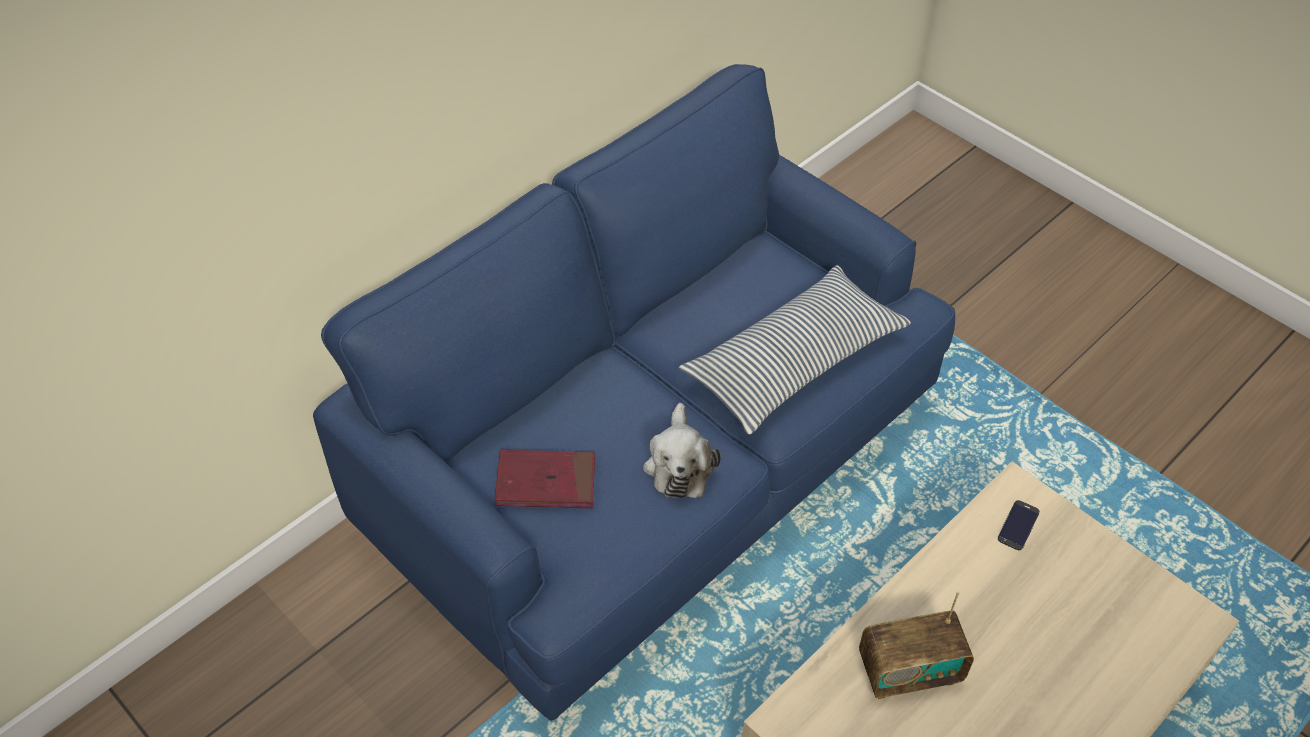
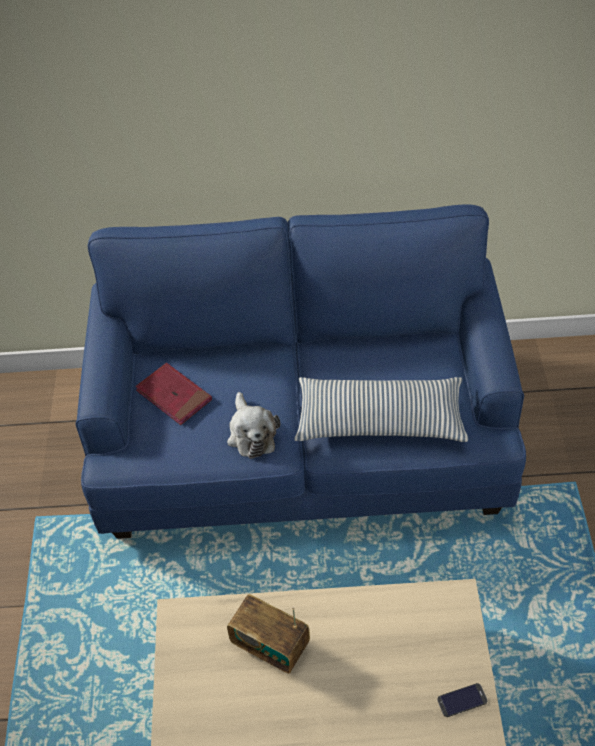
camera: 45 degrees right, 0 degrees up
plush toy [643,403,721,498] -> plush toy turned 60 degrees counterclockwise [227,392,280,459]
phone [998,500,1040,550] -> phone moved to [437,683,487,717]

